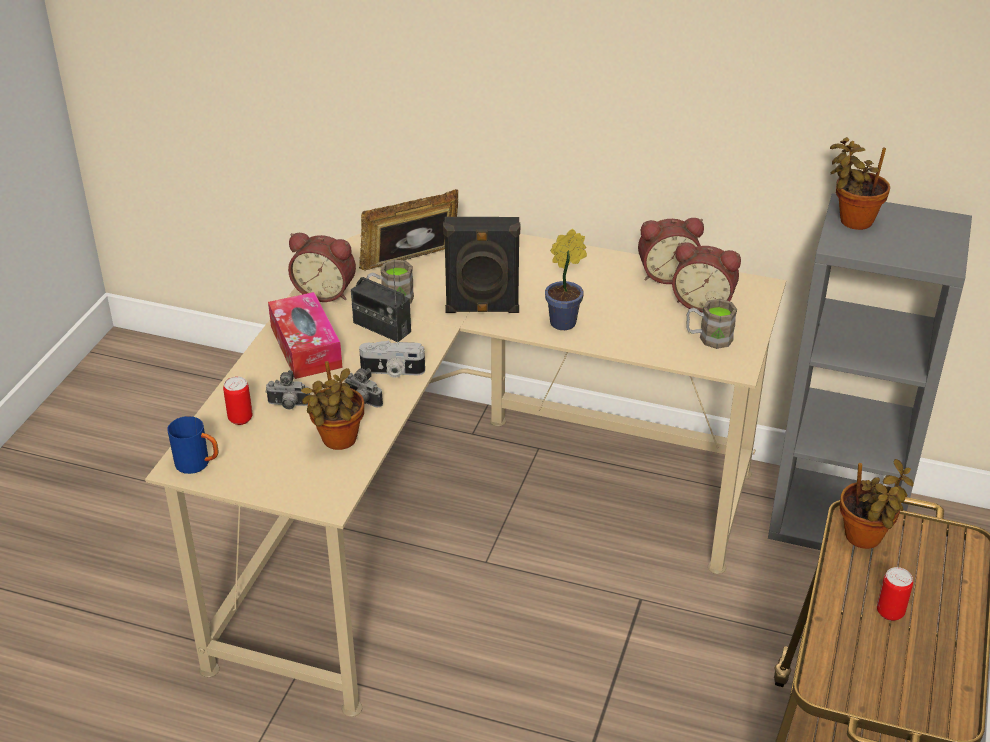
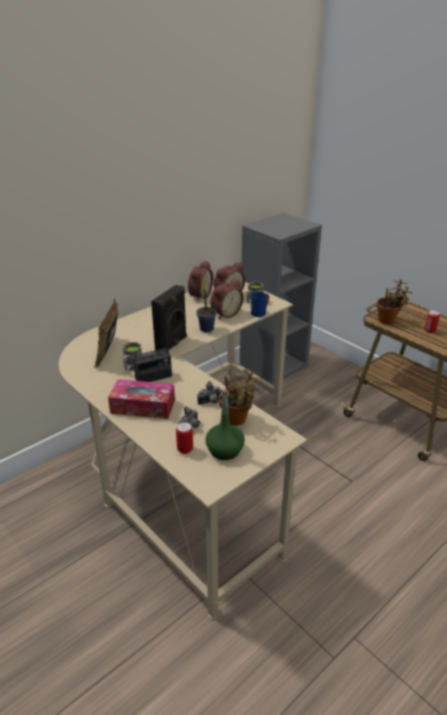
camera: 60 degrees left, 5 degrees down
blue mug [167,416,219,474] -> blue mug moved to [251,292,269,317]
alarm clock [288,233,356,302] -> alarm clock moved to [210,279,244,320]
camera [359,341,425,378] -> none
potted plant [830,137,890,230] -> none
none -> green bottle [205,389,245,460]

